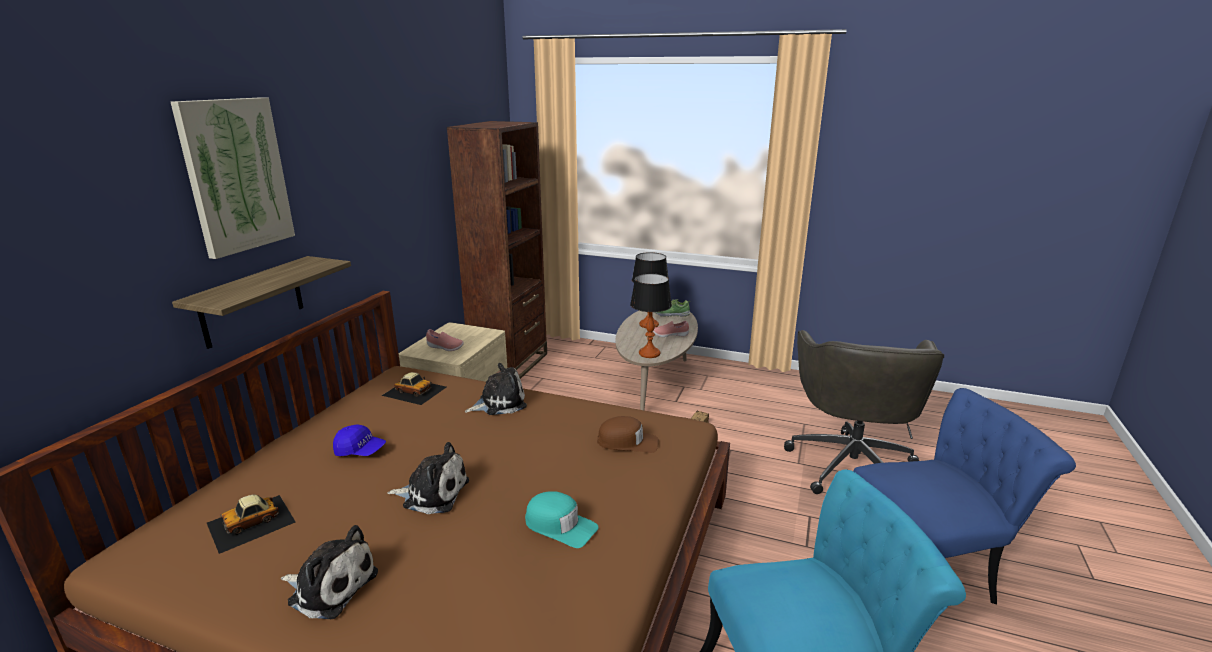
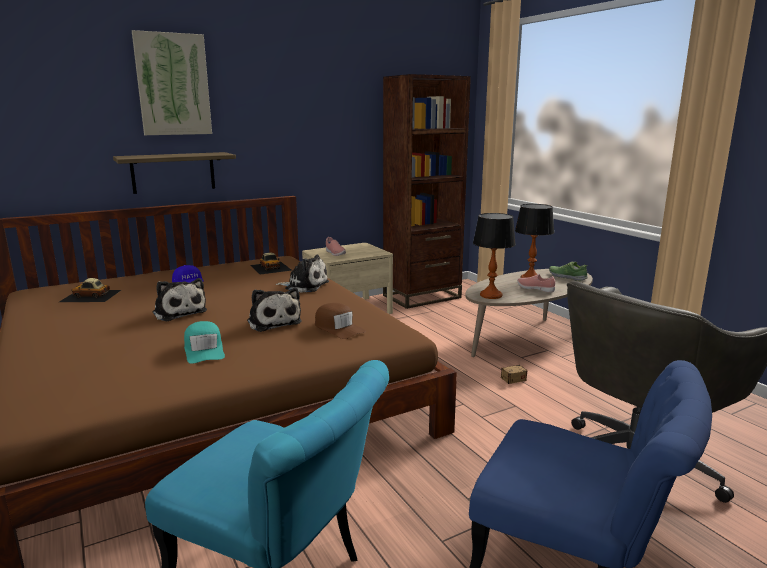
camera: 40 degrees right, 5 degrees down
plush toy [281,525,378,619] -> plush toy moved to [247,288,302,332]

